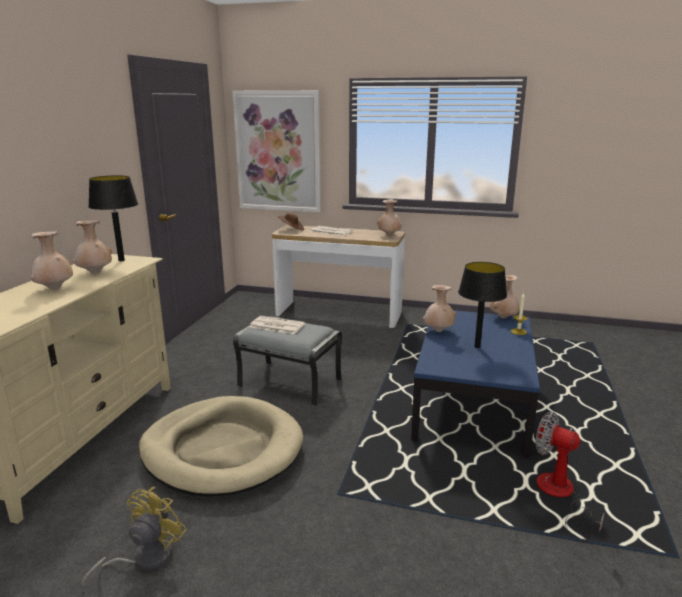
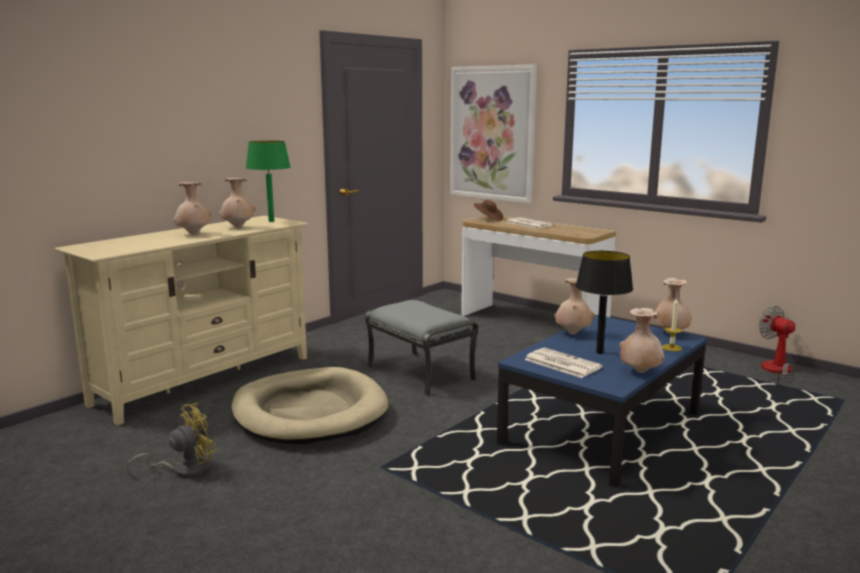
camera: 25 degrees right, 5 degrees down
black table lamp [88,175,138,261] -> green table lamp [246,141,291,222]
newspaper [250,316,305,334] -> newspaper moved to [524,348,602,378]
beige vase [377,199,402,236] -> beige vase moved to [619,308,665,373]
fan [535,412,604,542] -> fan moved to [758,306,796,388]

